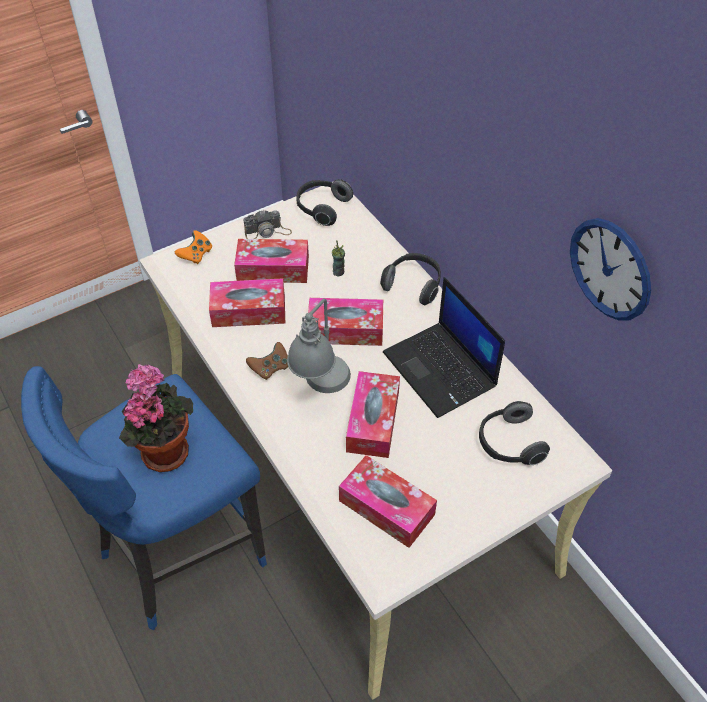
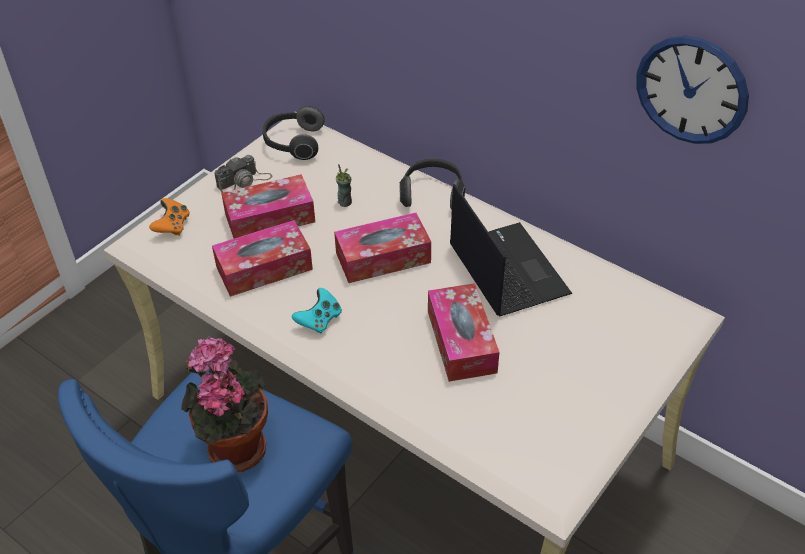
camera: 20 degrees left, 5 degrees down
brown game controller [246,342,288,380] -> turquoise game controller [292,288,342,334]
grey table lamp [287,298,351,393] -> none
tissue box [339,455,437,548] -> none
laptop [383,277,505,418] -> laptop turned 150 degrees counterclockwise [450,184,573,316]
headphones [479,401,550,465] -> none

